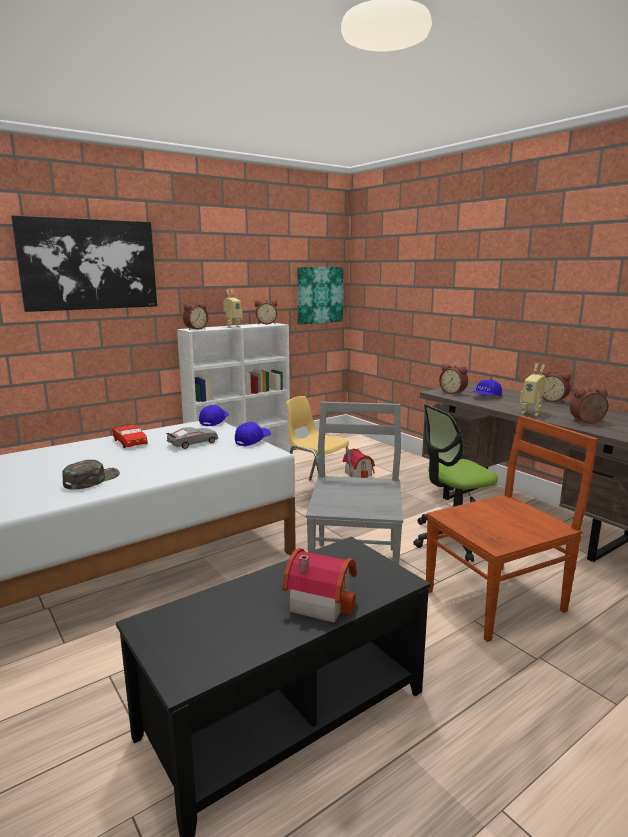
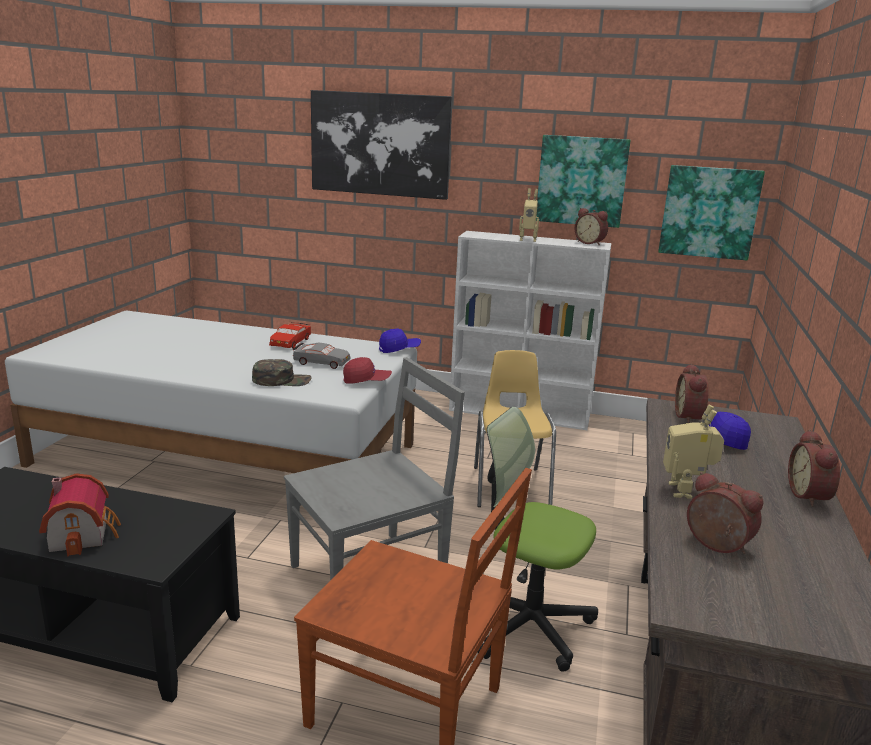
camera: 50 degrees right, 5 degrees up
green cap [63,460,120,489] -> green cap moved to [252,359,311,386]
alarm clock [183,303,208,330] -> none
blue cap [235,422,271,446] -> red cap [343,357,392,384]
toy house [343,449,375,478] -> none
none -> picture [536,135,631,228]

